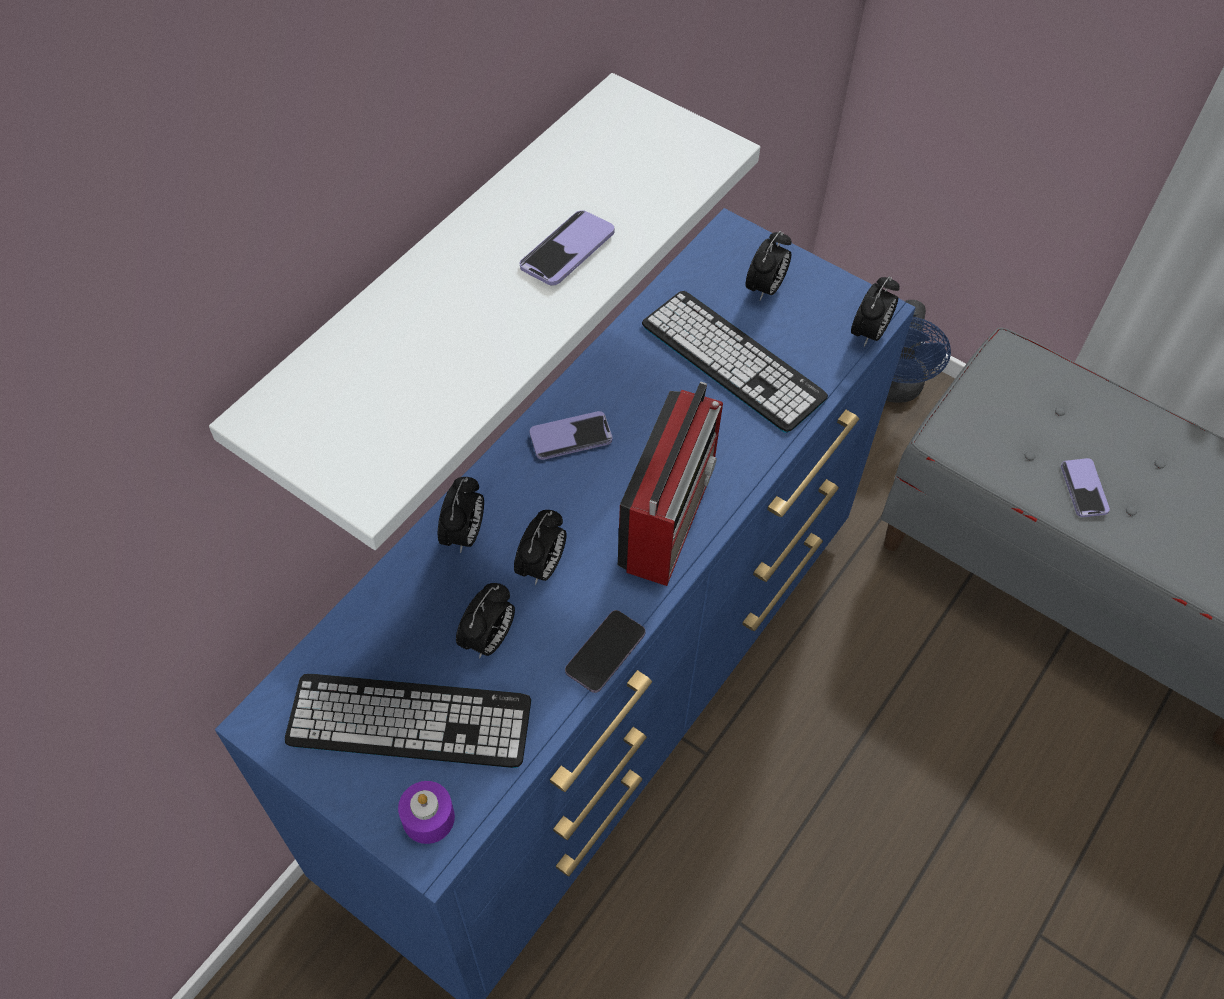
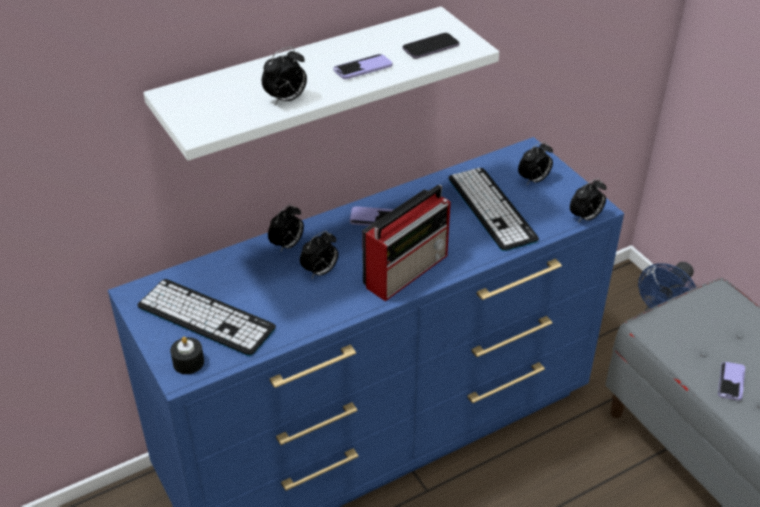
camera: 25 degrees right, 15 degrees down
purple candle [398,781,455,844] -> black candle [170,337,204,374]
alarm clock [456,583,515,658] -> alarm clock moved to [262,47,307,106]
phone [565,610,646,693] -> phone moved to [403,33,459,59]

